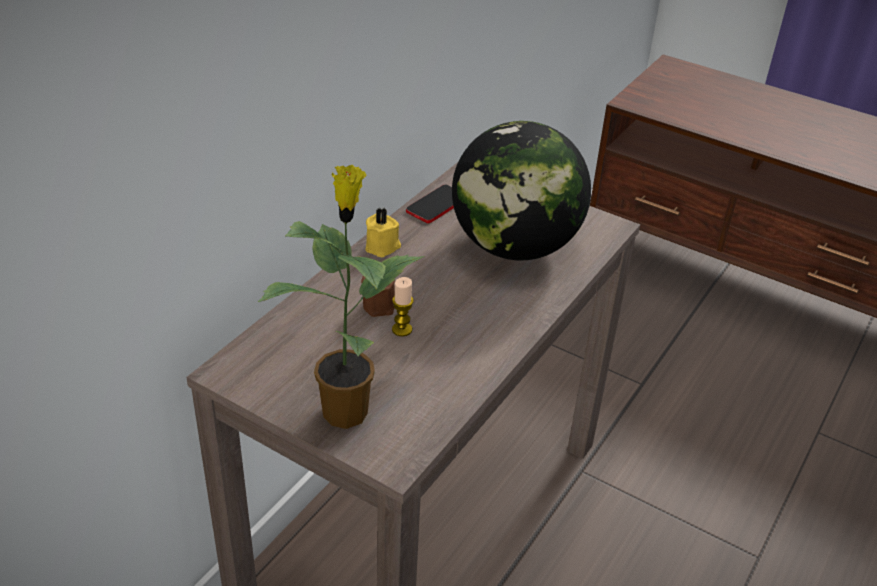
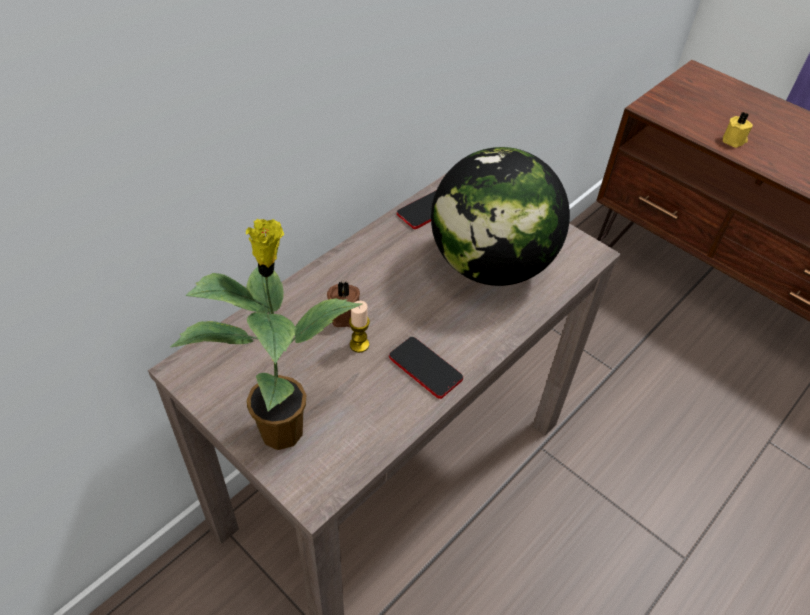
camera: 10 degrees right, 10 degrees up
yellow candle [365,208,401,257] -> yellow candle moved to [723,112,753,148]
none -> phone [389,337,463,399]

